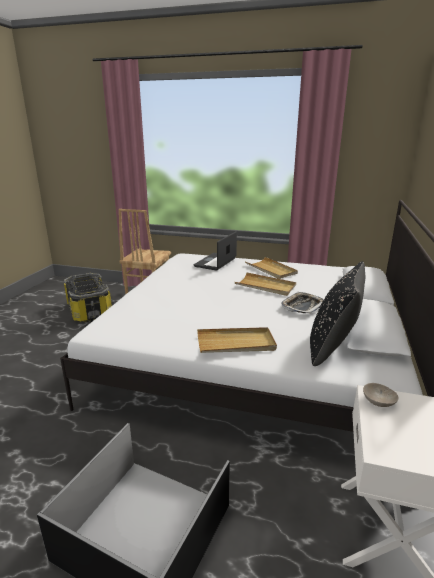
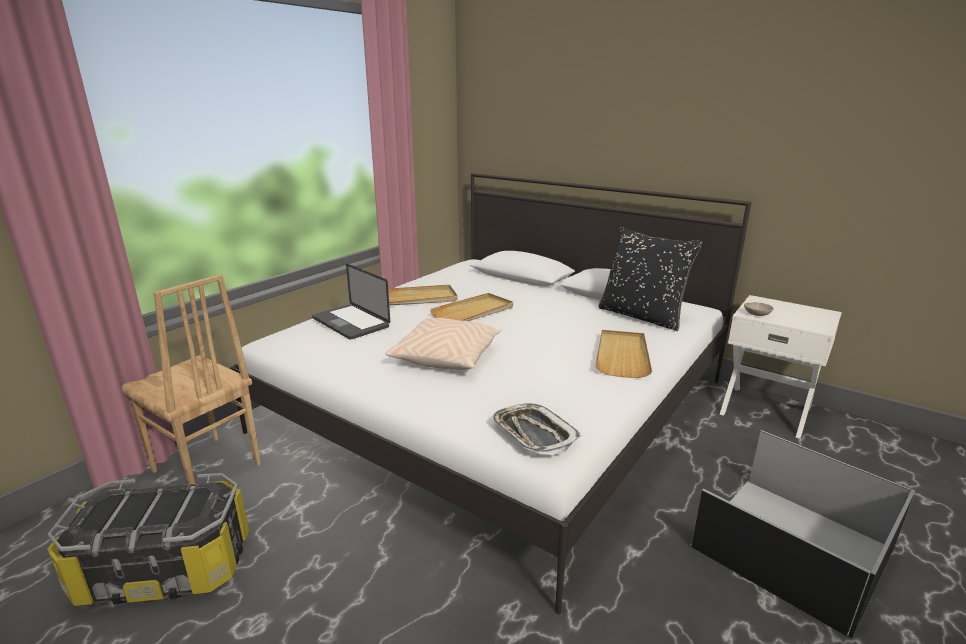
camera: 70 degrees left, 0 degrees up
tray [281,292,324,314] -> tray moved to [490,403,581,455]
none -> beige pillow [385,318,502,370]

